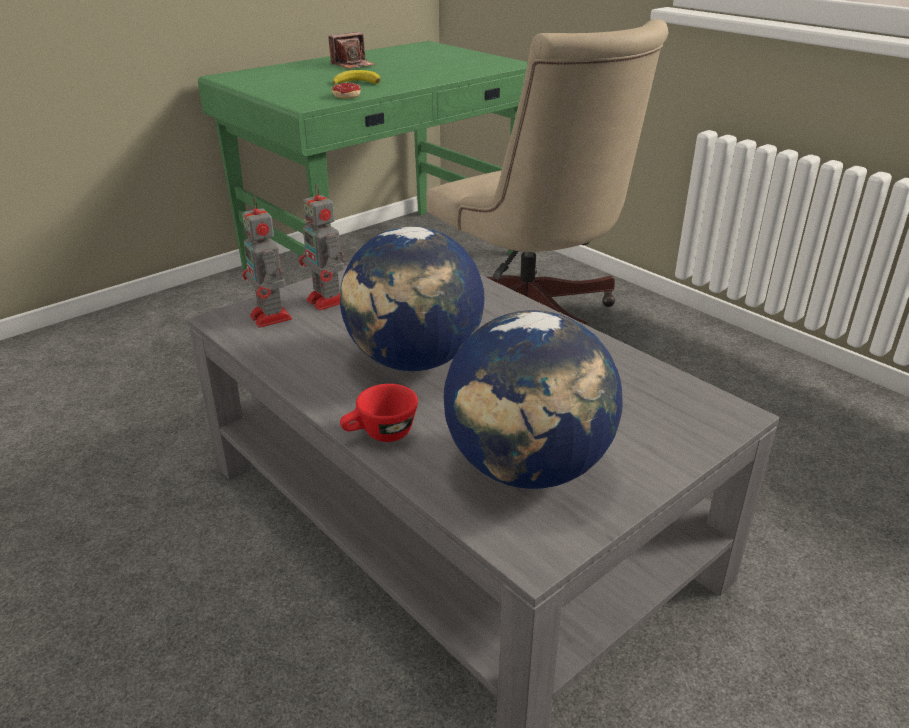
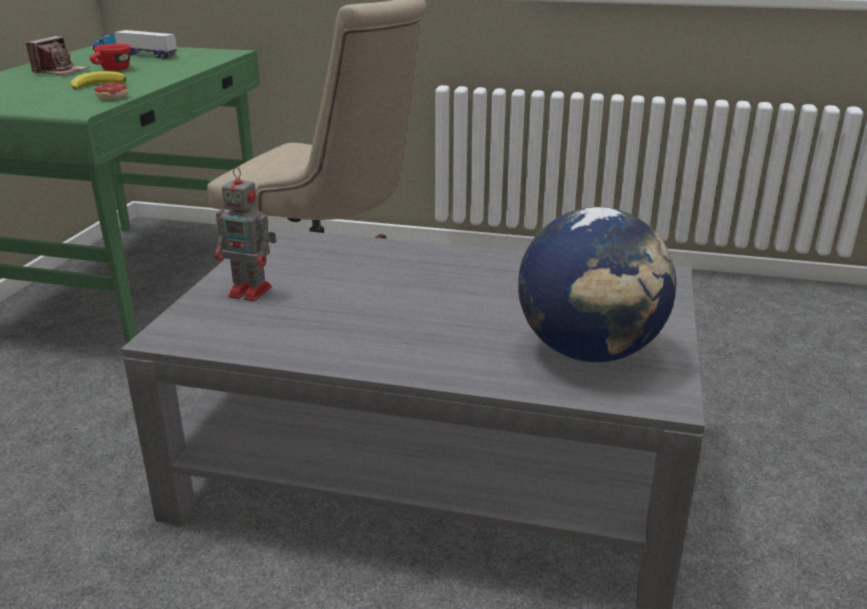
camera: 35 degrees left, 5 degrees down
toy robot [242,197,292,328] -> none
globe [340,226,484,371] -> none
red cup [340,384,418,442] -> red cup moved to [90,44,131,71]
none -> toy truck [93,30,177,59]

